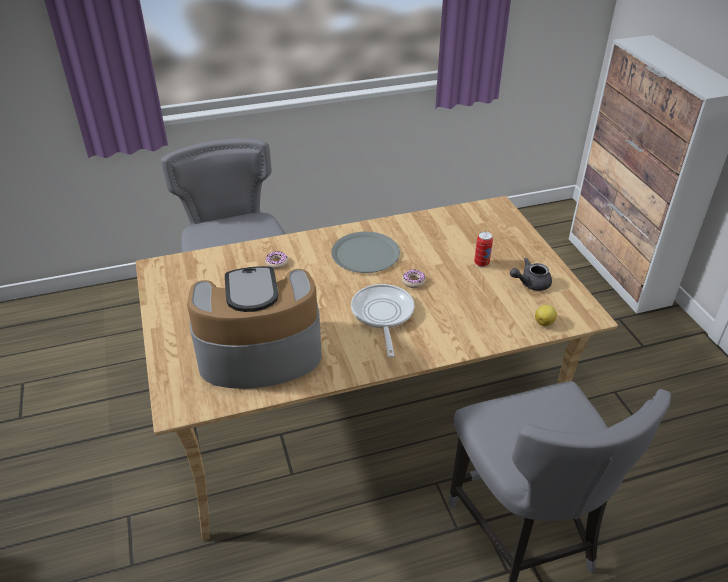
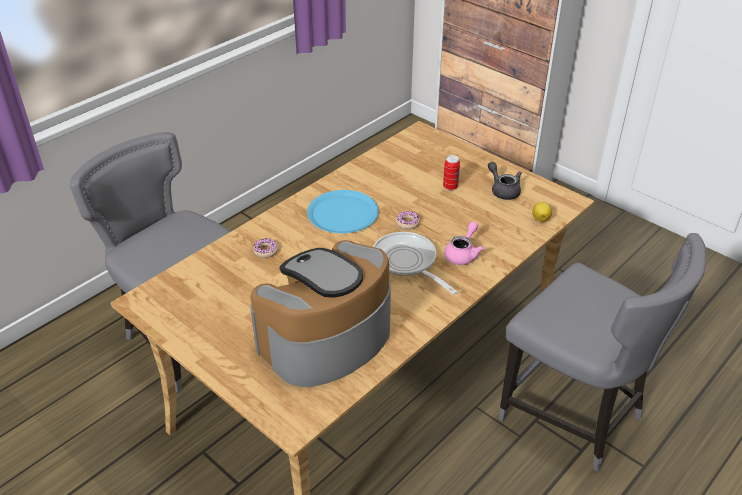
camera: 30 degrees left, 0 degrees up
grey plate [331,232,400,273] -> blue plate [307,190,379,233]
grey teapot [510,258,552,291] -> grey teapot turned 105 degrees clockwise [488,162,522,200]
none -> pink teapot [444,221,484,265]

